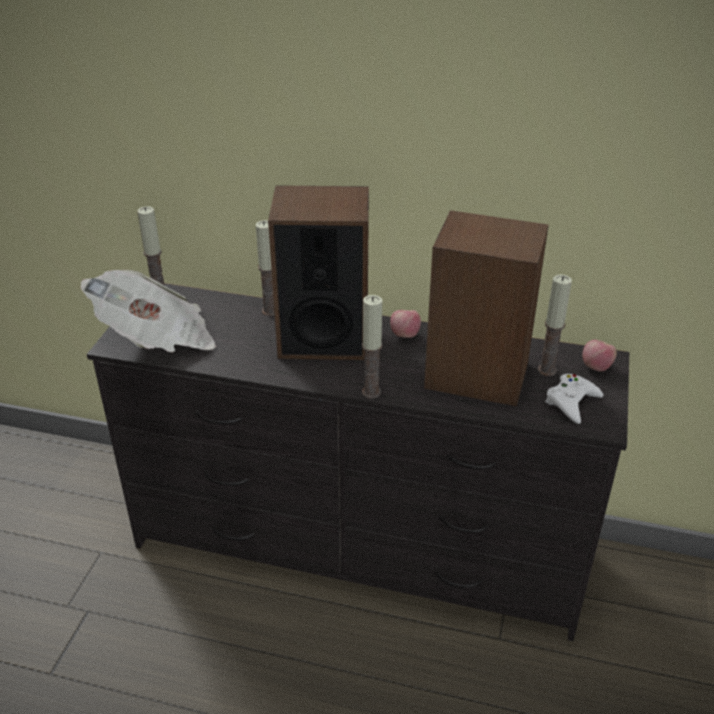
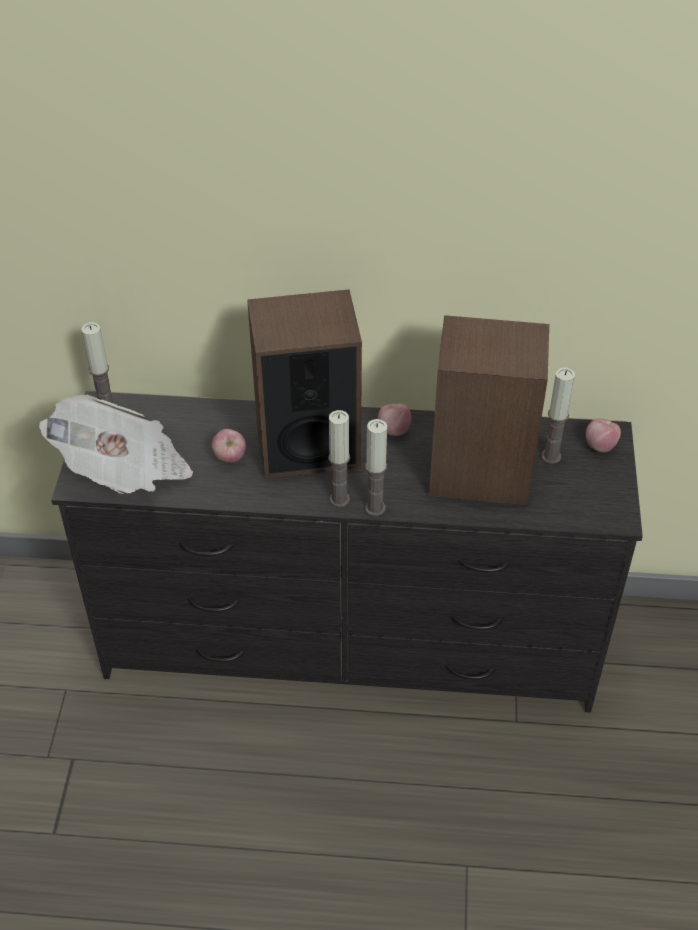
camera: 10 degrees left, 10 degrees up
candle [256,220,275,316] -> candle moved to [328,410,350,507]
white game controller [545,373,603,424] -> none
none -> apple [211,429,246,463]

